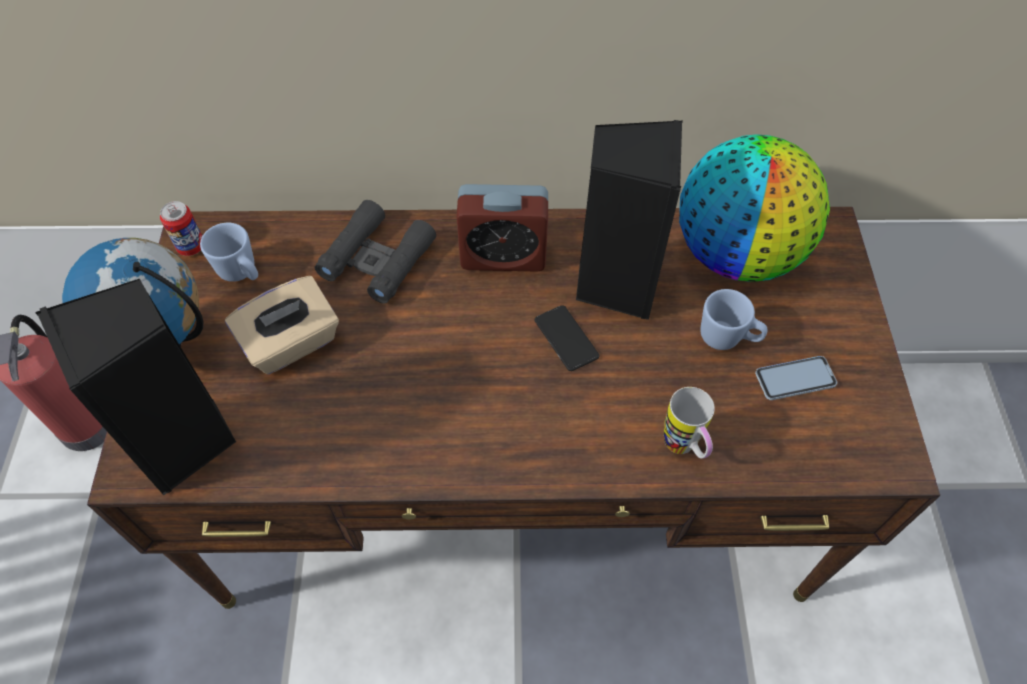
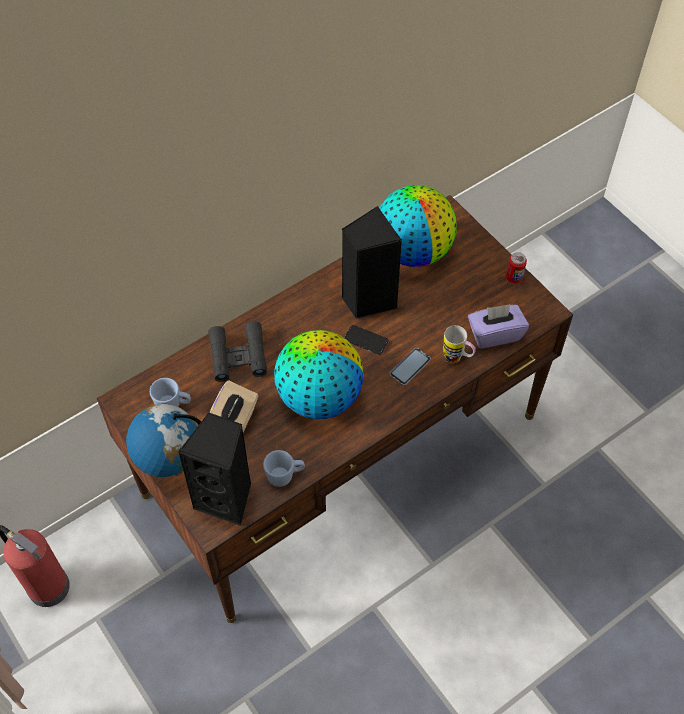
camera: 35 degrees left, 0 degrees up
can [160,201,202,256] -> can moved to [506,252,527,284]
alarm clock [456,184,548,272] -> none
blue mug [700,289,768,350] -> blue mug moved to [263,450,305,487]
phone [755,356,837,400] -> phone moved to [390,348,431,385]
none -> globe [274,330,364,420]
none -> purple tissue box [468,304,529,349]

